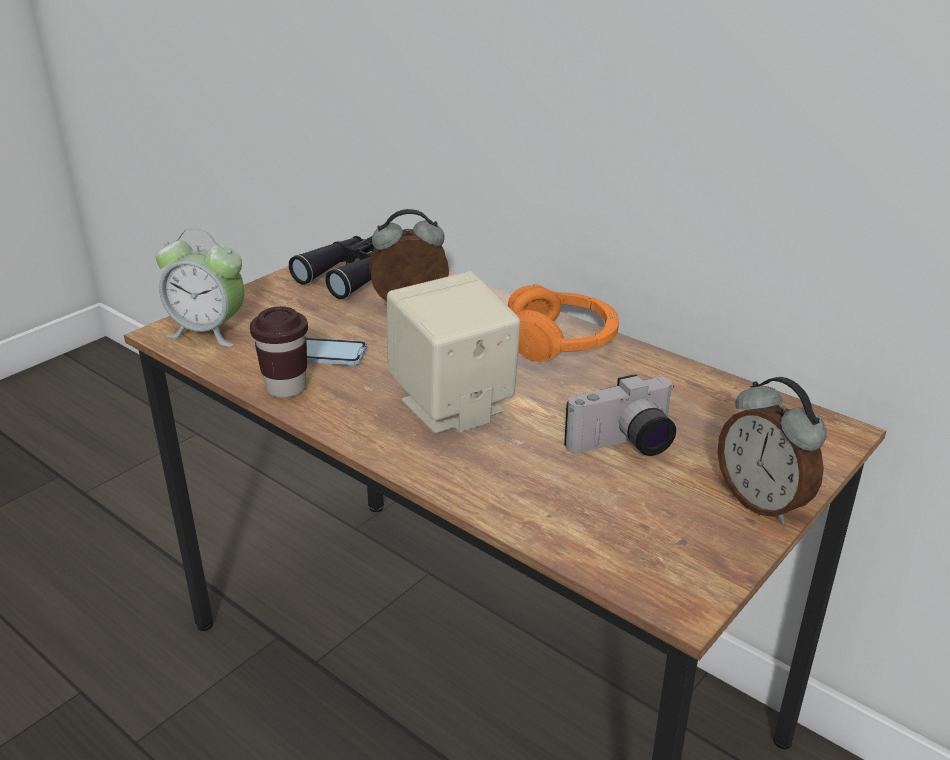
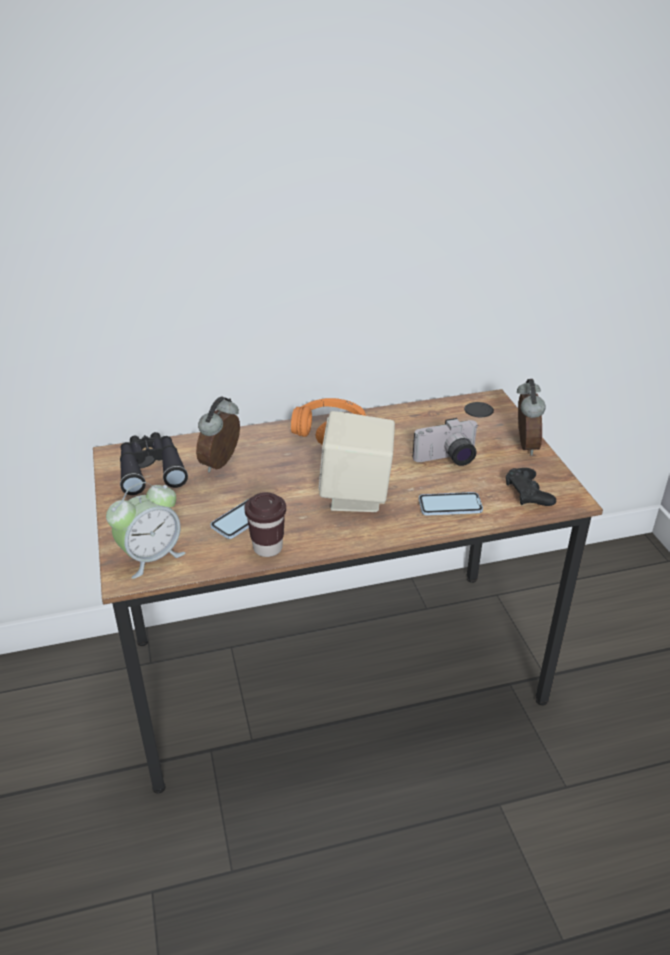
camera: 55 degrees left, 5 degrees up
camera [564,374,676,456] -> camera turned 60 degrees clockwise [413,418,479,466]
alarm clock [718,377,827,524] -> alarm clock turned 90 degrees counterclockwise [517,379,545,455]
none -> phone [419,492,483,516]
none -> black game controller [506,468,556,506]

